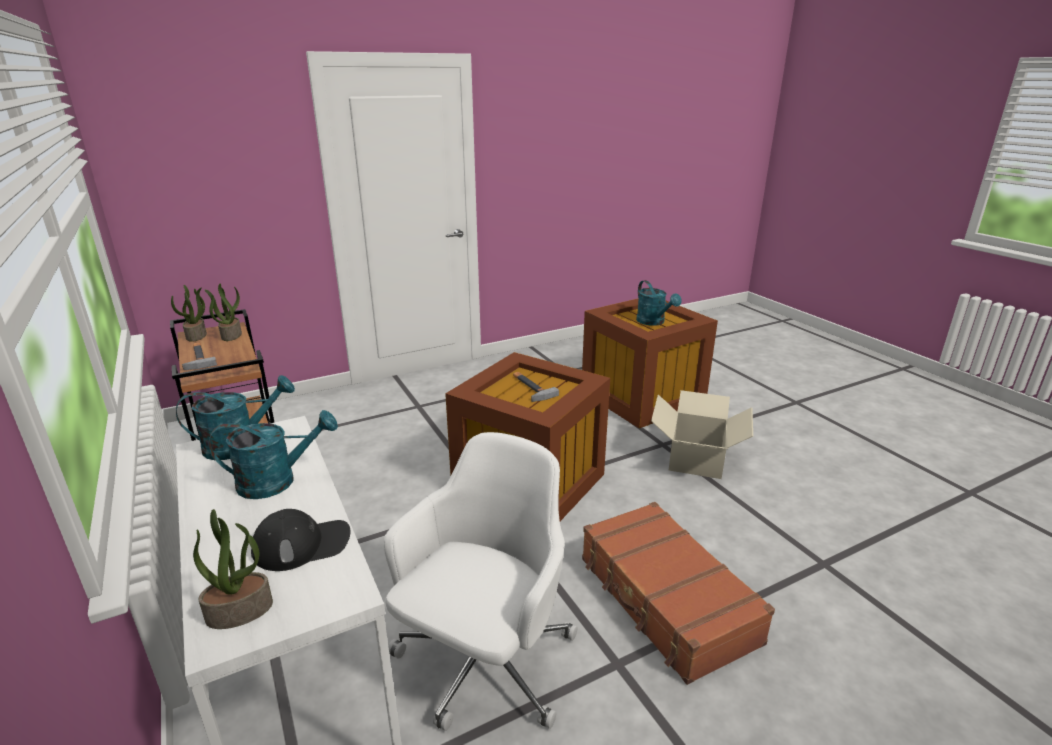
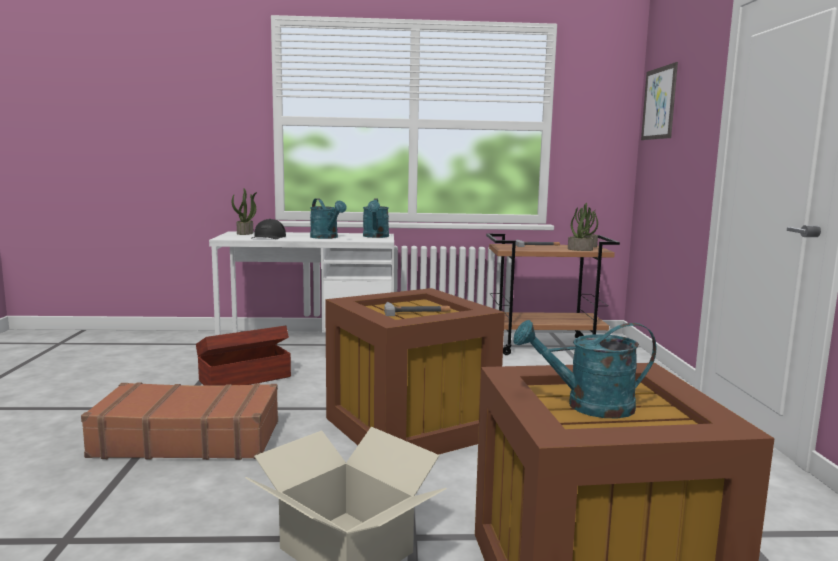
camera: 115 degrees right, 15 degrees down
turquoise watering can [209,410,338,499] -> turquoise watering can turned 45 degrees counterclockwise [310,198,347,239]
white office chair [384,432,577,731] -> brown storage box [196,326,291,386]
none -> picture [641,62,678,140]

